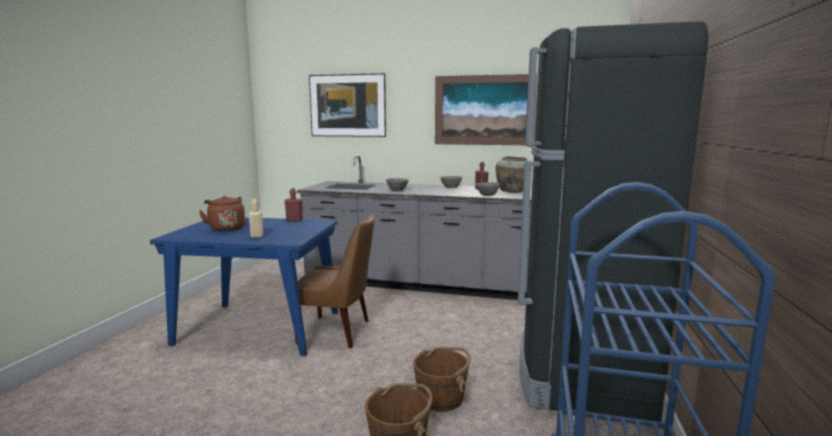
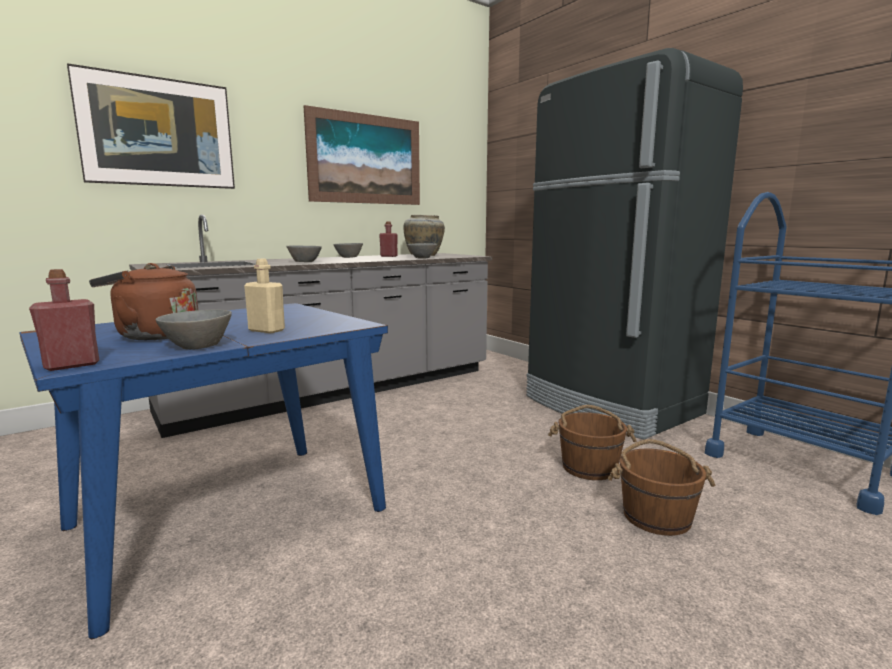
camera: 50 degrees left, 0 degrees up
red bottle [285,188,303,222] -> red bottle moved to [29,269,99,371]
brown chair [295,214,375,348] -> none
none -> grey bowl [155,309,232,350]

